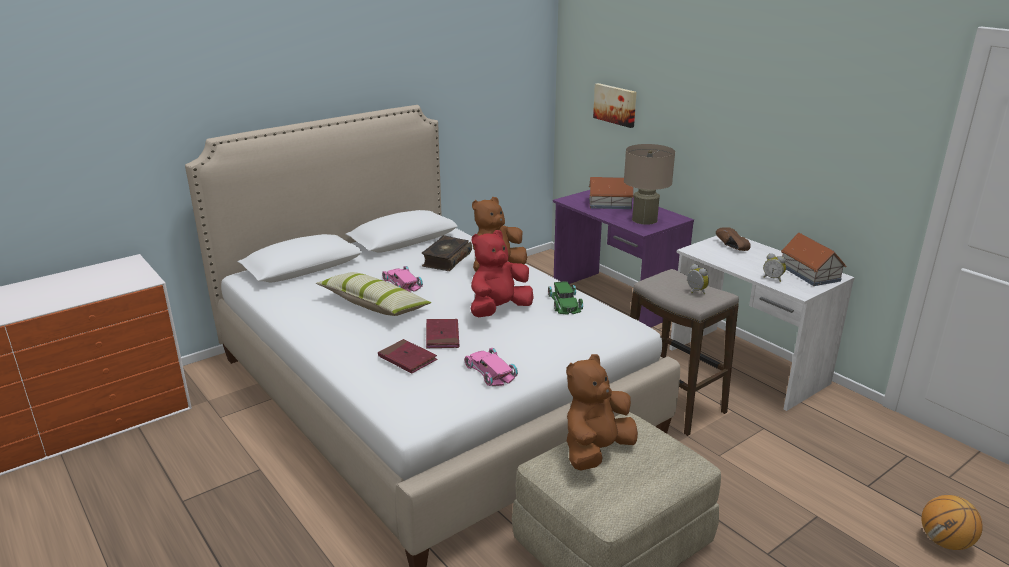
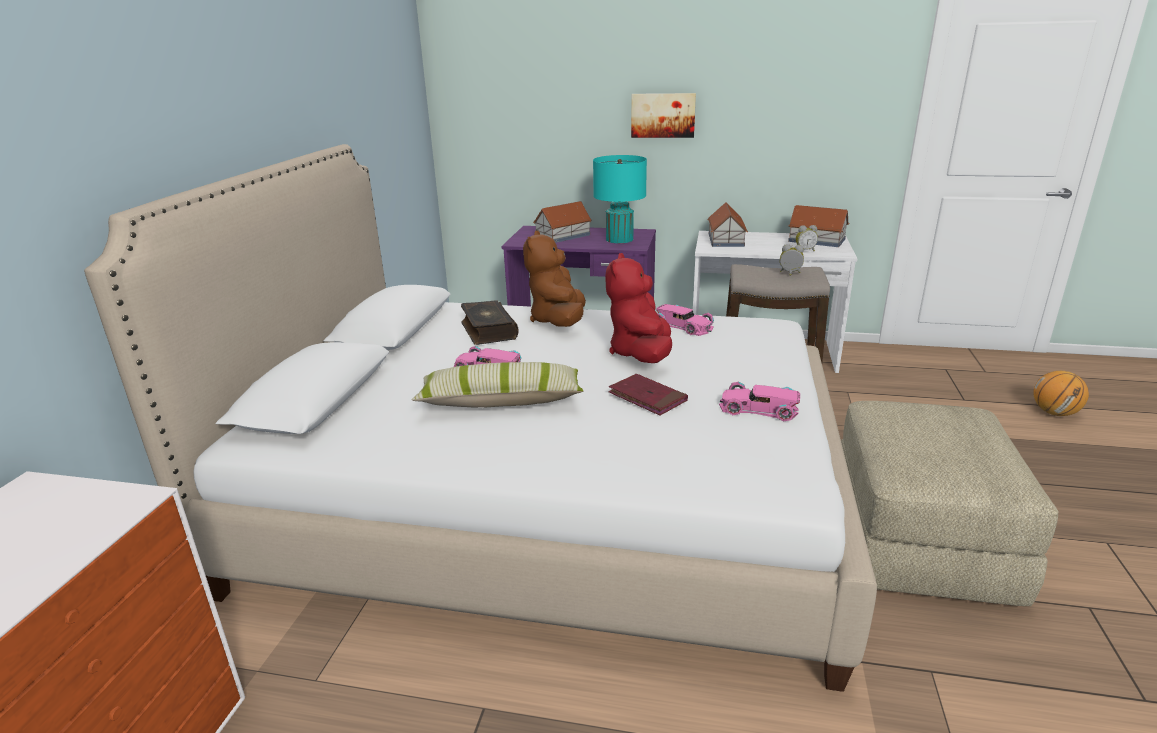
camera: 40 degrees left, 0 degrees up
red book [378,339,437,373] -> none
green toy car [548,282,583,315] -> pink toy car [656,304,714,336]
brown plush toy [566,354,638,471] -> none
picture [593,83,637,128] -> picture moved to [631,93,696,138]
beige table lamp [624,144,675,225] -> turquoise table lamp [593,155,647,243]
brown shoe [716,227,751,251] -> toy house [708,202,748,247]

